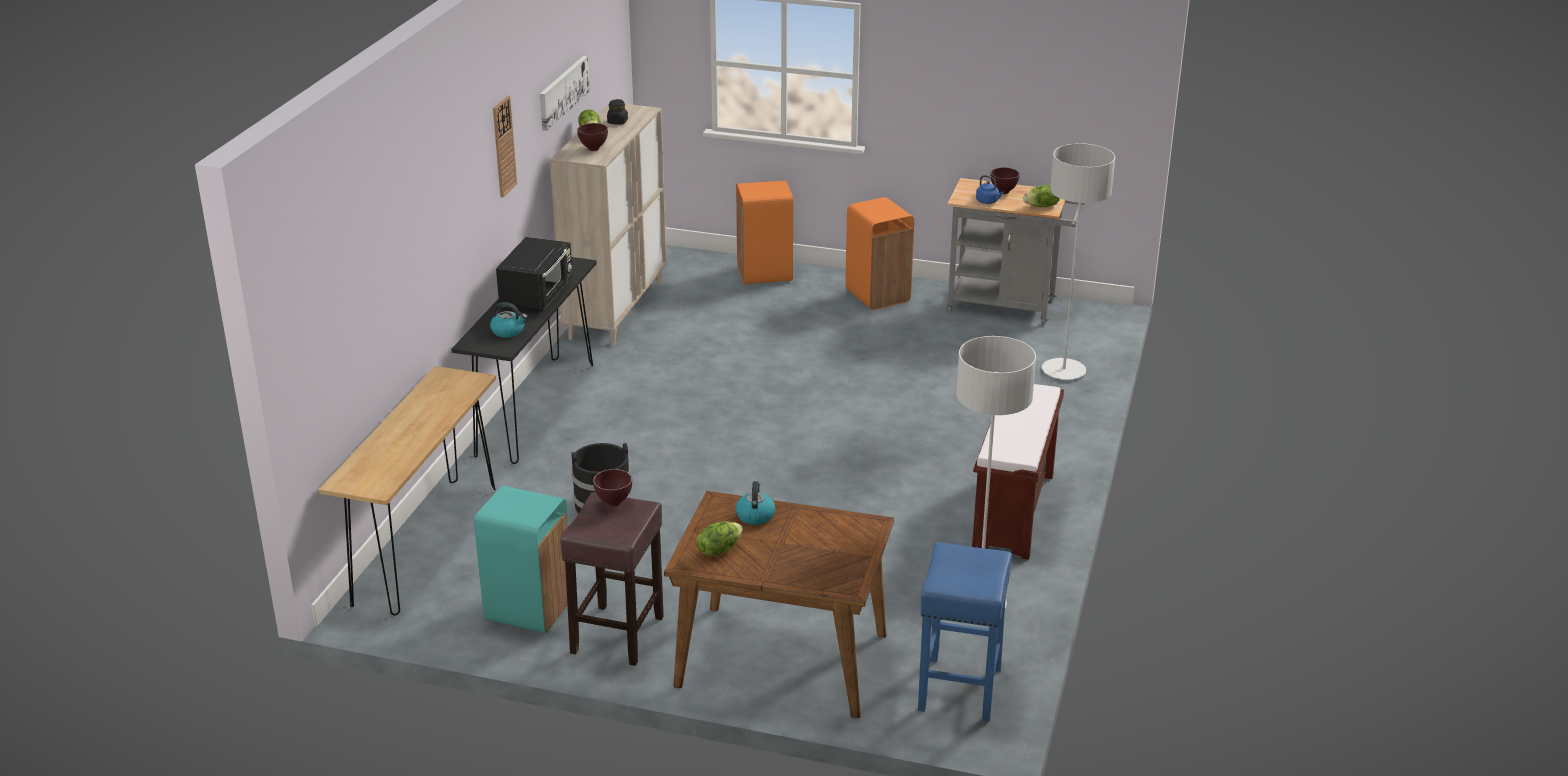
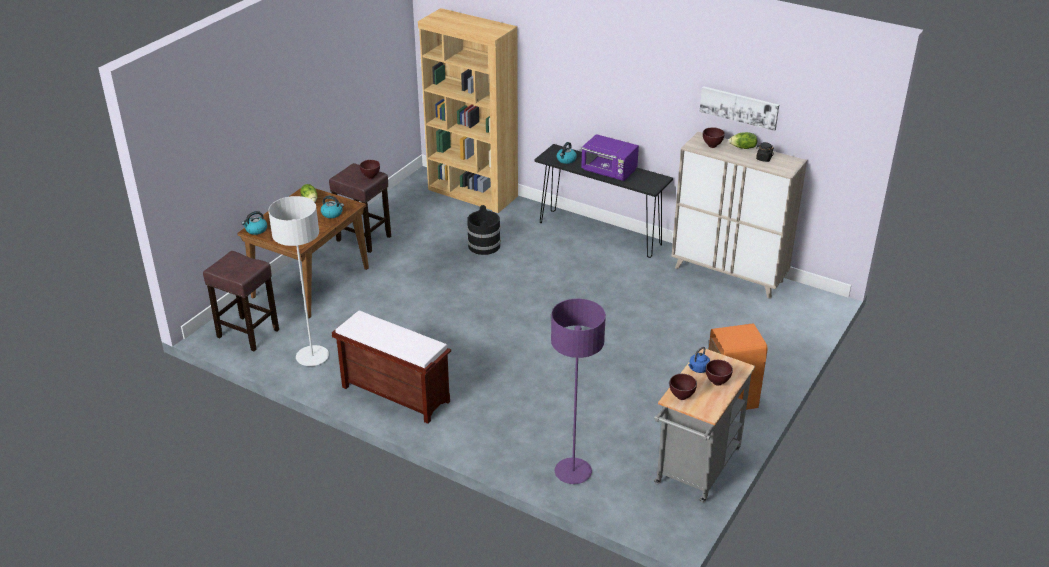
camera: 105 degrees right, 5 degrees up
brown console table [319,366,496,616] -> brown bookcase [418,8,518,213]
turquoise trash can [474,486,568,634] -> none
wall clock [493,96,517,198] -> none
black microwave [496,237,573,313] -> purple microwave [581,134,639,181]
orange trash can [736,180,793,284] -> none
blue stool [918,542,1012,722] -> brown stool [203,251,279,351]
lettuce [1023,185,1060,207] -> brown bowl [669,374,697,400]
grey floor lamp [1042,143,1116,380] -> purple floor lamp [551,299,606,484]
none -> kettle [241,211,267,235]

